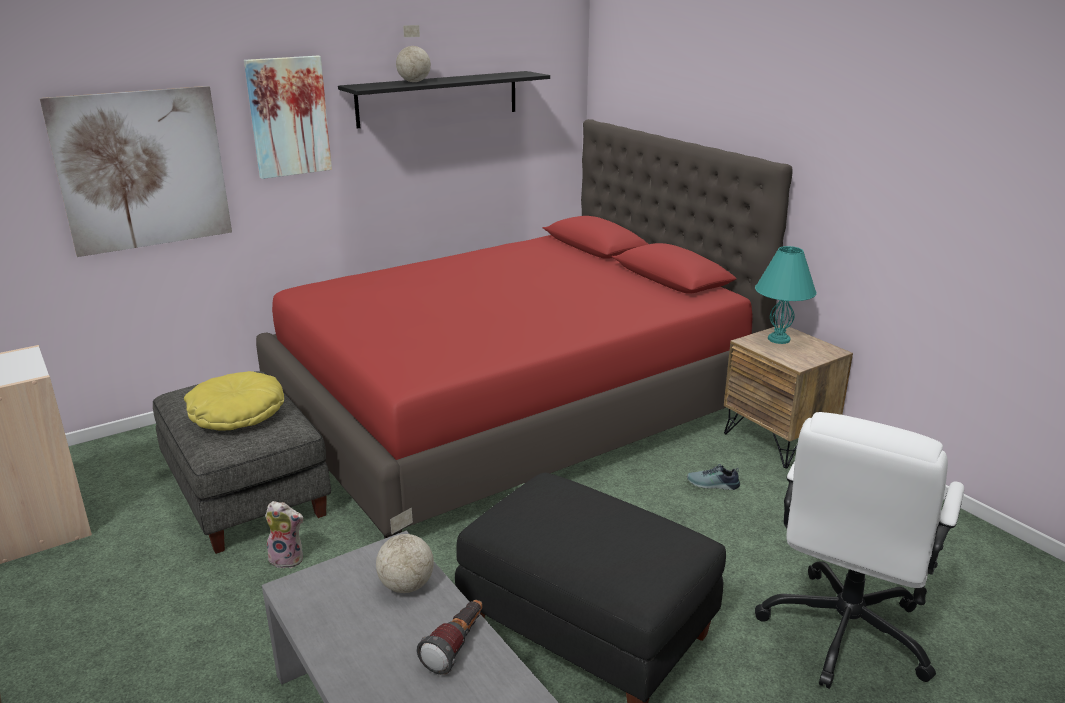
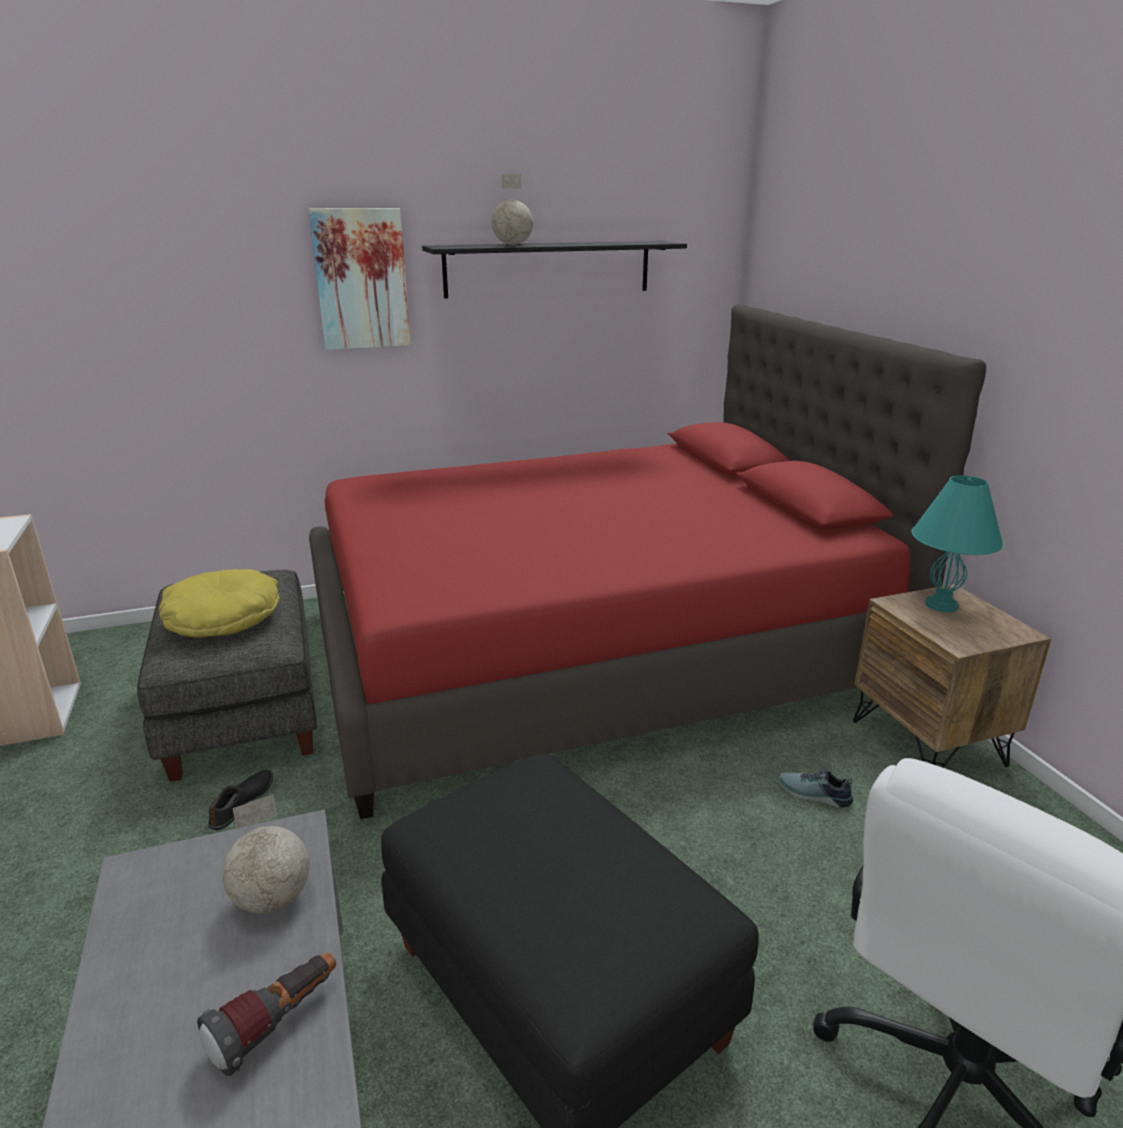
camera: 15 degrees right, 0 degrees up
picture [40,86,232,257] -> none
plush toy [265,501,304,568] -> black shoe [208,770,273,830]

